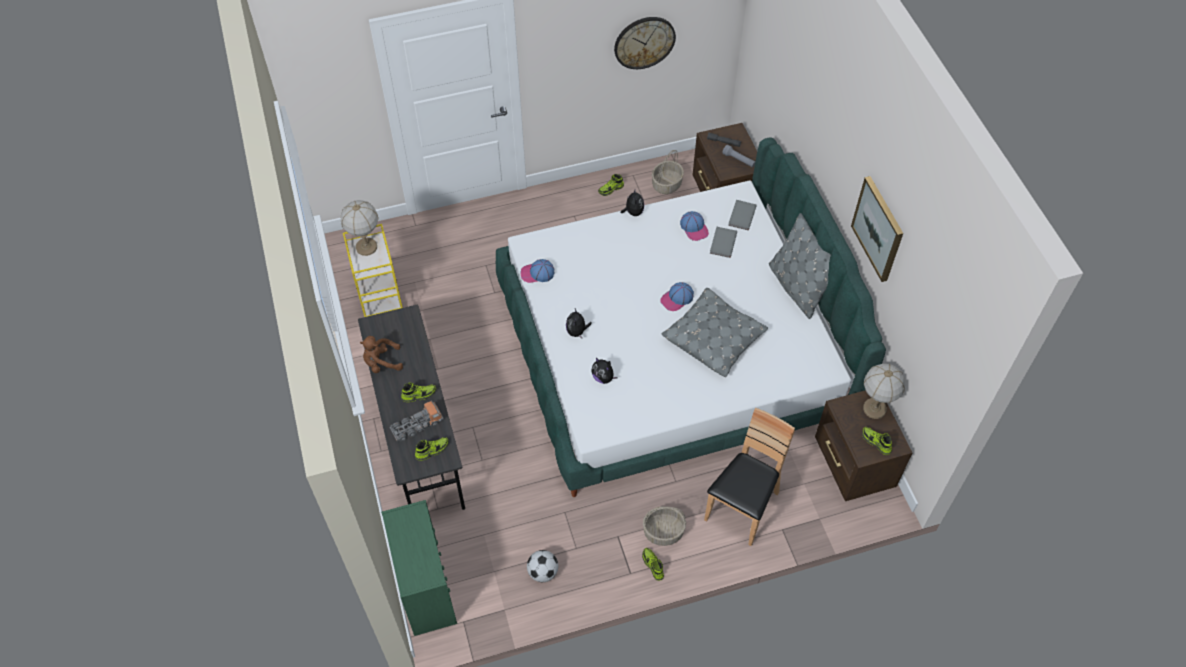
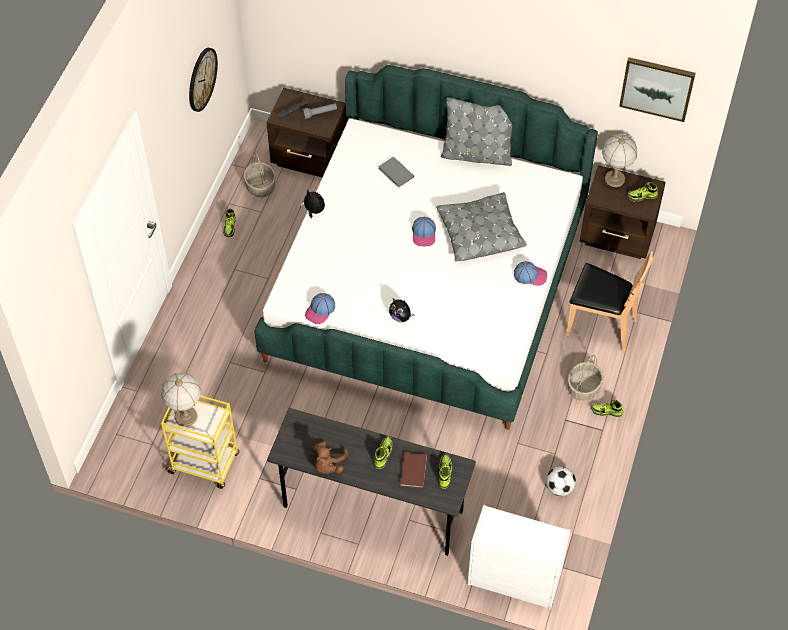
camera: 55 degrees left, 0 degrees up
green dresser [381,500,457,636] -> white dresser [467,505,570,610]
toy truck [390,400,444,442] -> brown book [400,452,427,488]
plush toy [591,358,618,384] -> none
cap [680,211,709,241] -> cap moved to [514,261,547,286]
brown chair [704,408,795,546] -> brown chair turned 135 degrees clockwise [566,251,654,351]
grey book [728,200,757,230] -> none
picture [851,176,903,282] -> picture moved to [619,57,696,122]

